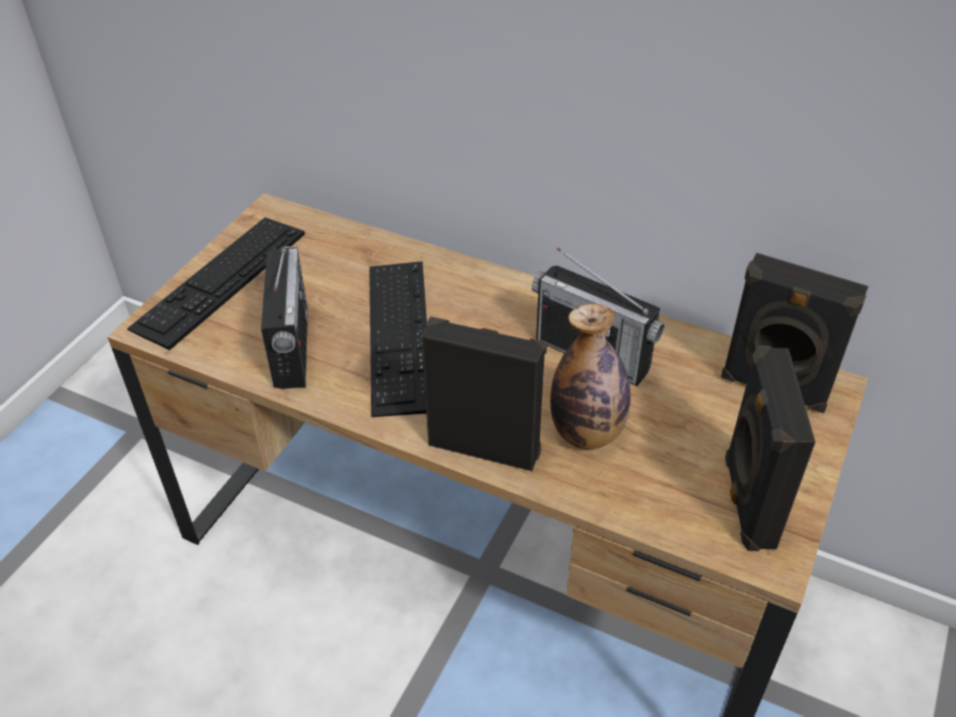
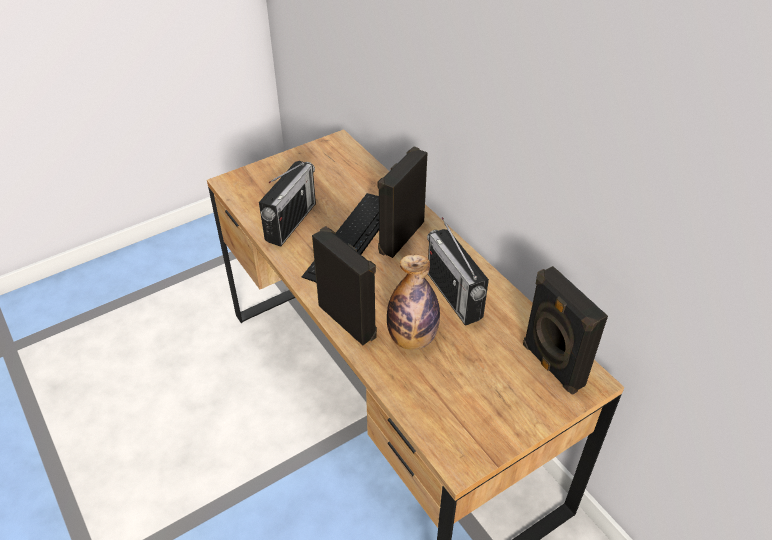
camera: 30 degrees right, 0 degrees up
keyboard [127,217,305,350] -> none
black speaker [725,346,815,551] -> black speaker moved to [378,146,428,258]

